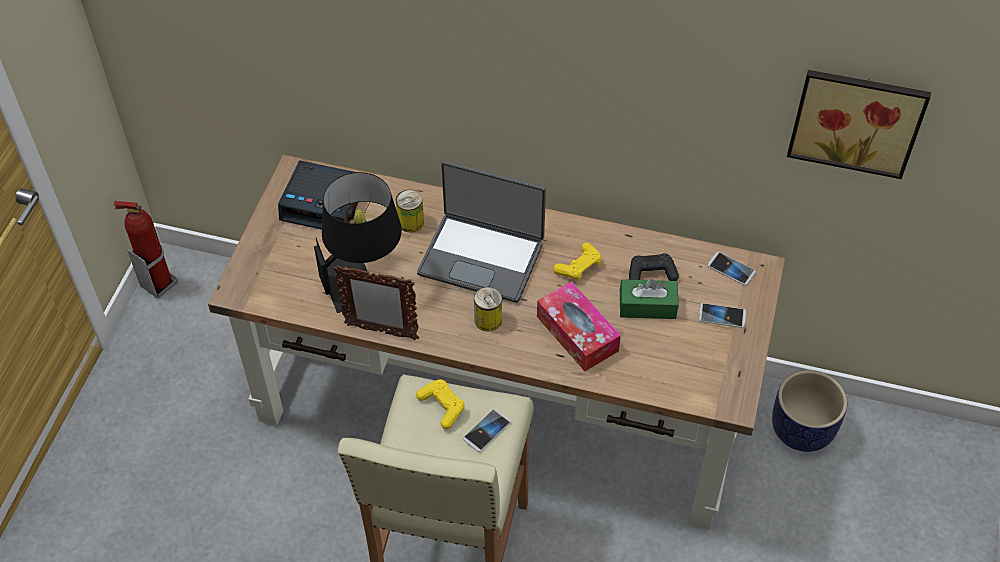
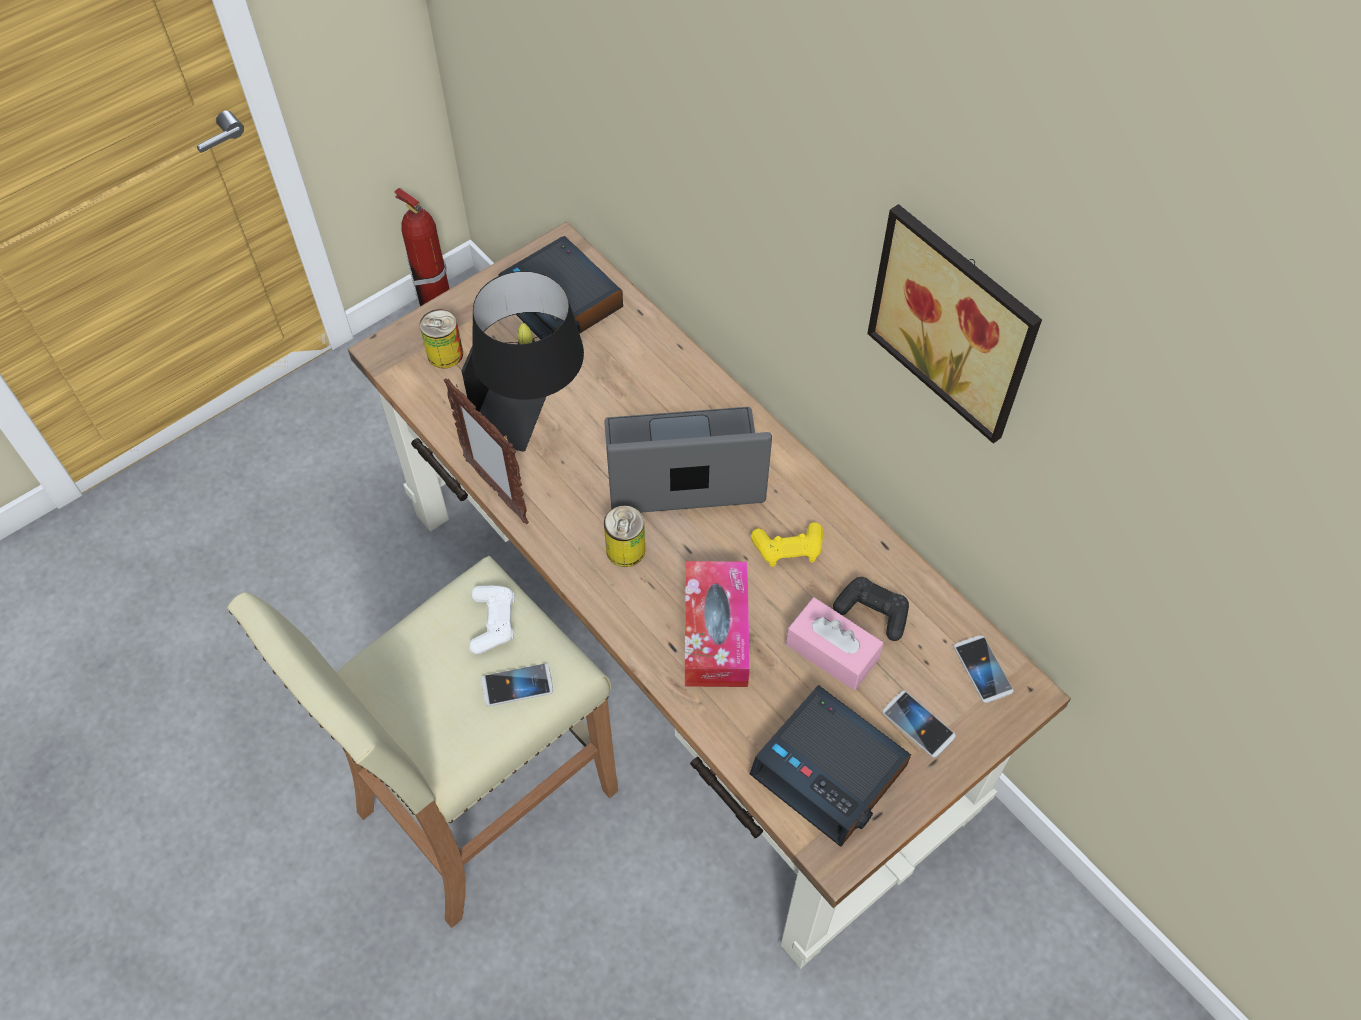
camera: 35 degrees right, 5 degrees up
can [396,190,424,232] -> can moved to [420,309,463,368]
yellow game controller [416,379,465,429] -> white game controller [469,586,515,654]
laptop [417,161,546,303] -> laptop turned 120 degrees clockwise [604,407,772,513]
green tissue box [620,279,679,319] -> pink tissue box [786,597,883,690]
planter [772,370,848,452] -> none
picture [787,70,931,179] -> picture moved to [867,204,1042,444]
none -> alarm clock [750,685,911,847]

